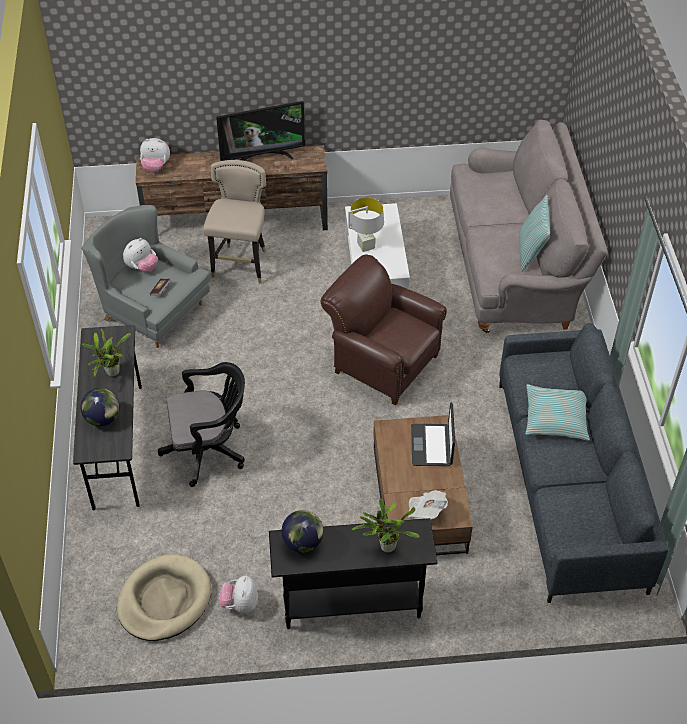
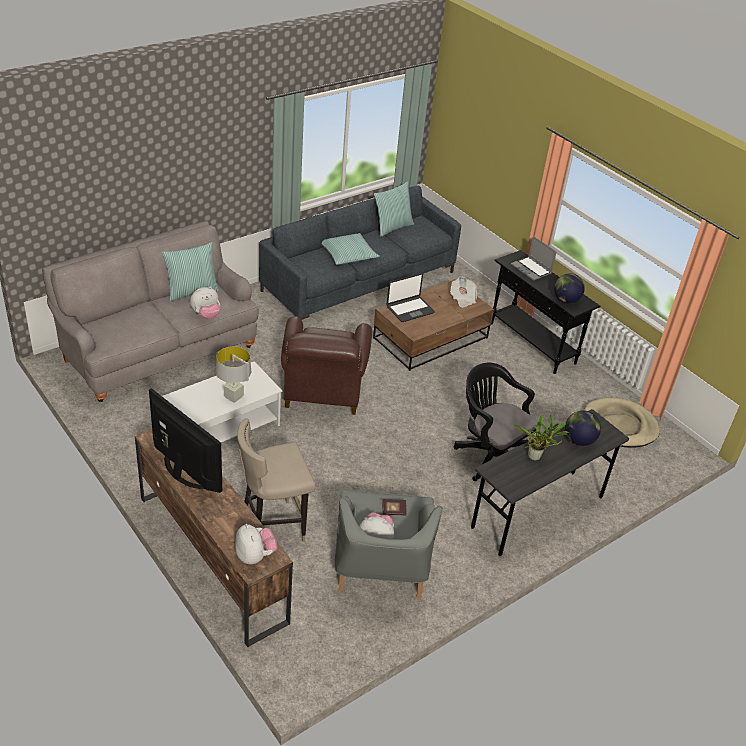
camera: 125 degrees left, 10 degrees down
plush toy [219,576,258,614] -> plush toy moved to [190,287,220,319]
potted plant [352,499,419,553] -> laptop [511,236,556,281]
none -> pillow [374,182,414,237]

